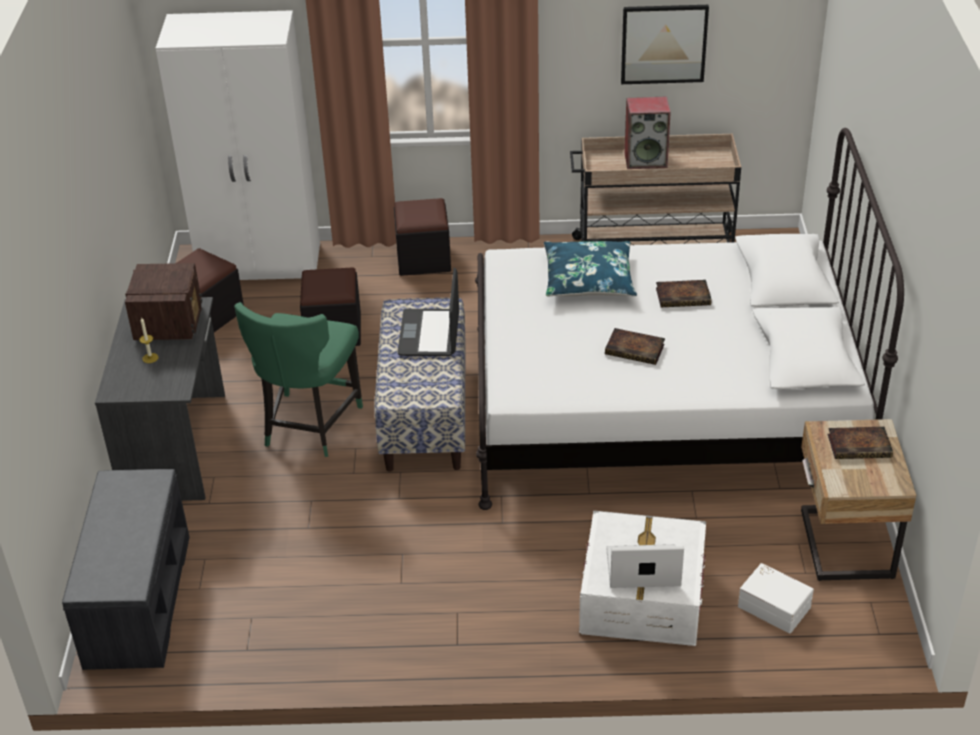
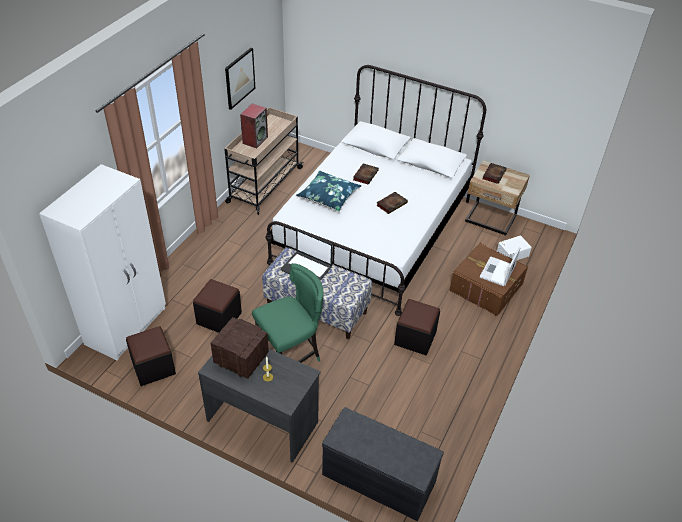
camera: 65 degrees left, 5 degrees up
green chair [234,302,363,457] -> green chair turned 75 degrees counterclockwise [252,263,323,363]
black ottoman [394,198,451,276] -> black ottoman moved to [394,299,440,355]
white storage box [579,511,706,646] -> brown storage box [450,242,528,316]

